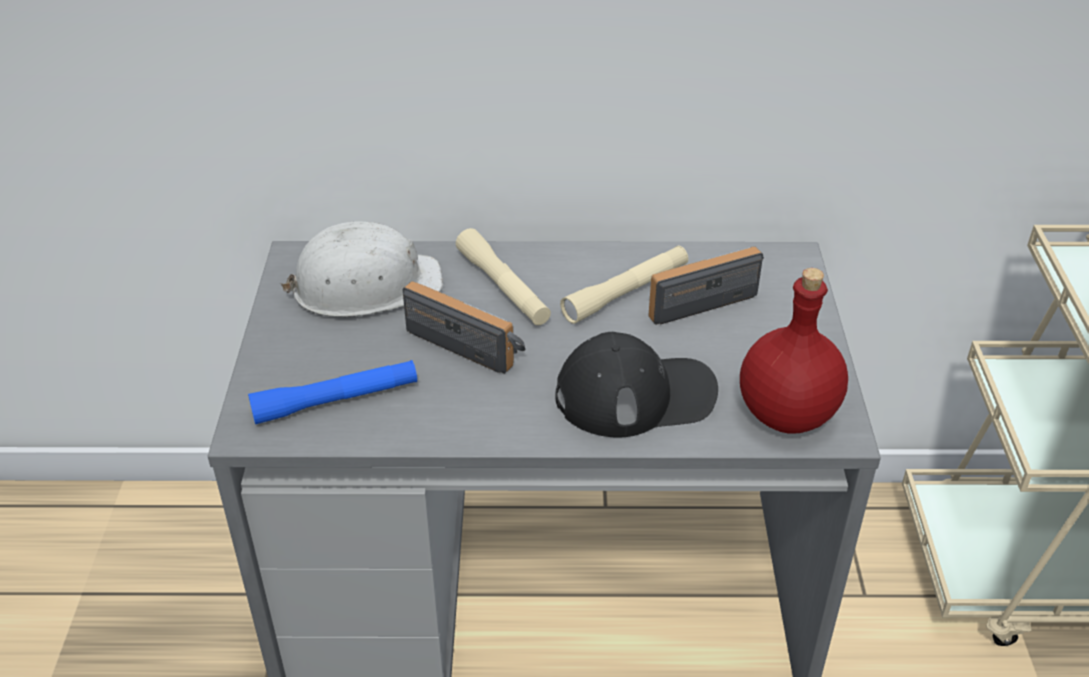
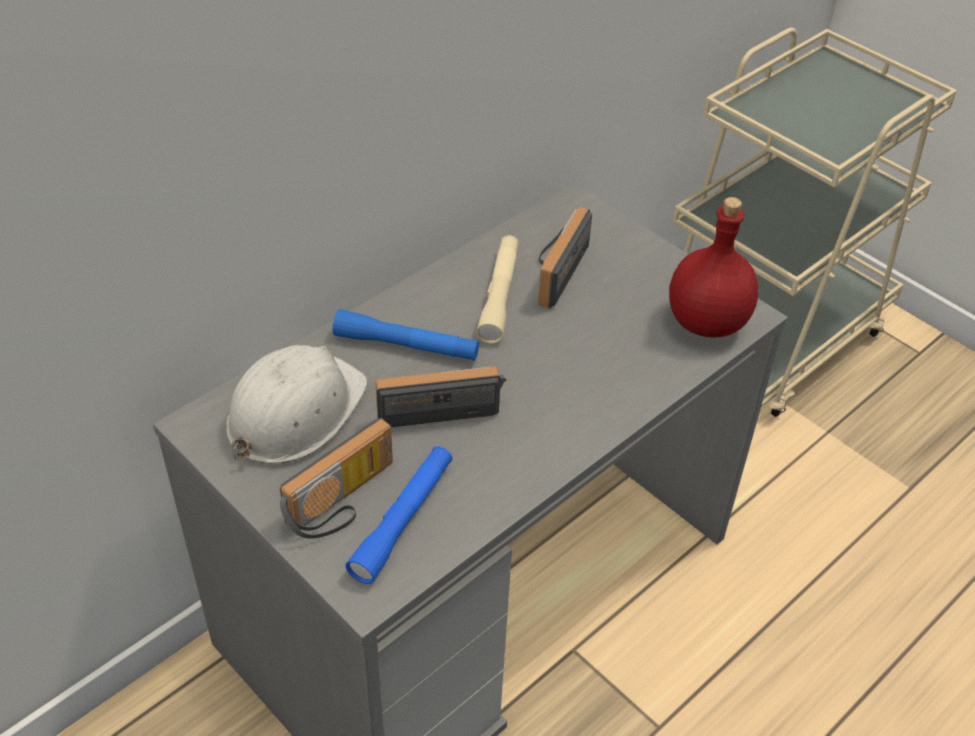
camera: 45 degrees left, 5 degrees up
beige flashlight [456,228,551,325] -> blue flashlight [332,309,479,361]
black cap [555,332,718,437] -> none
none -> radio [280,418,393,539]

